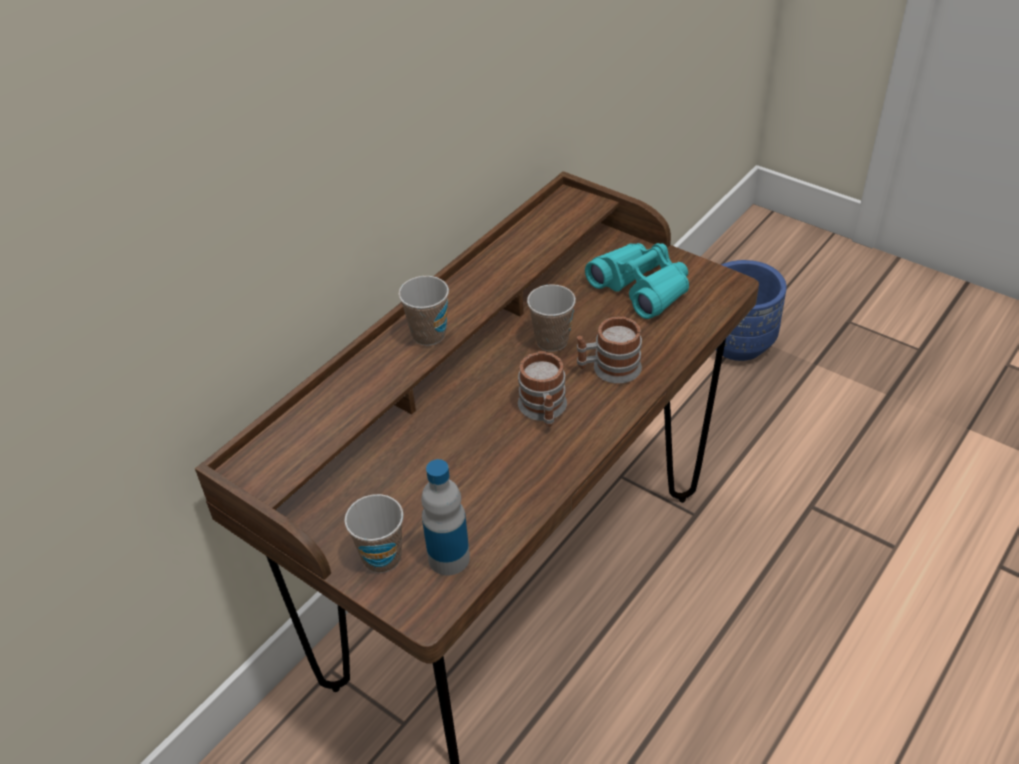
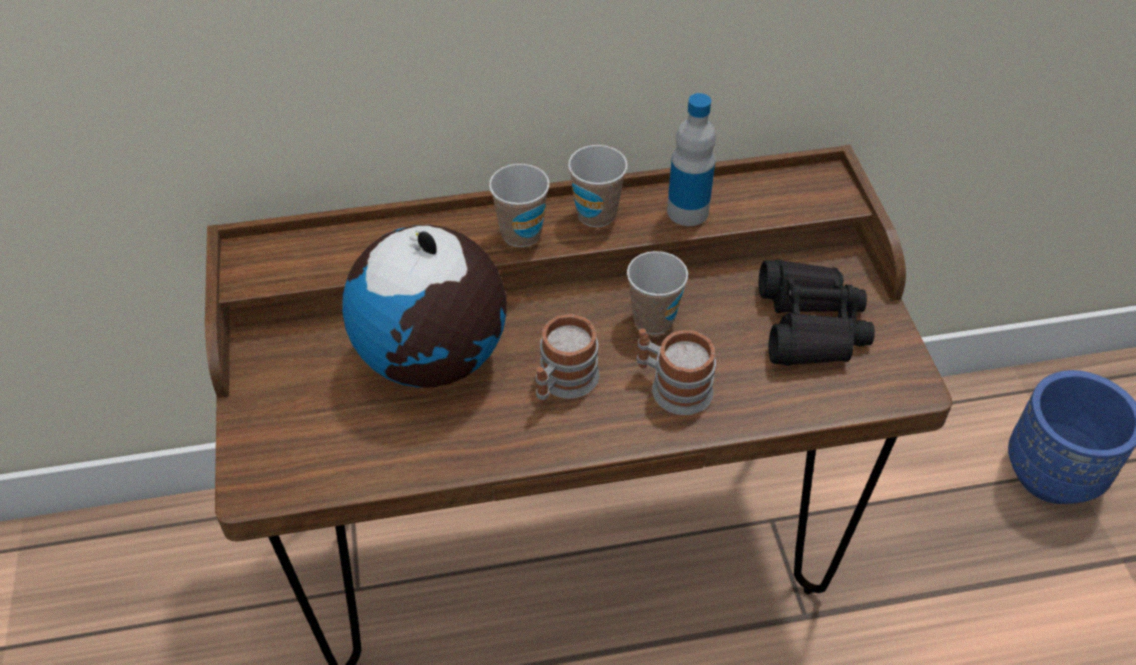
camera: 40 degrees right, 5 degrees up
cup [344,494,403,573] -> cup moved to [568,145,628,227]
bottle [421,459,470,575] -> bottle moved to [667,93,716,226]
turquoise binoculars [585,243,689,319] -> black binoculars [759,259,875,366]
none -> globe [342,225,507,388]

